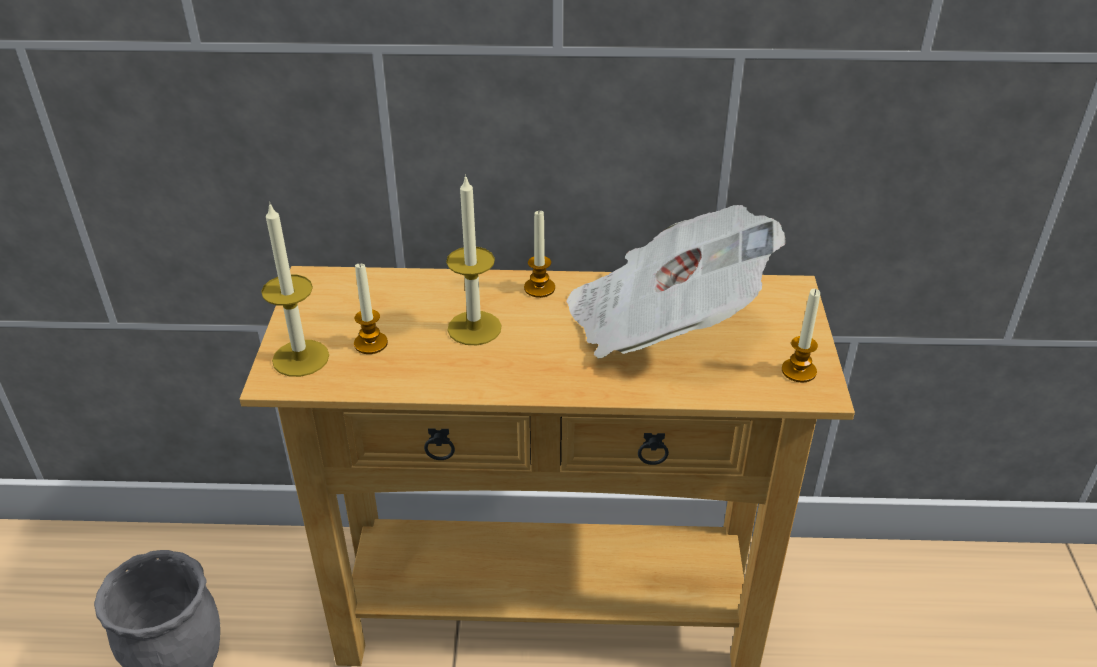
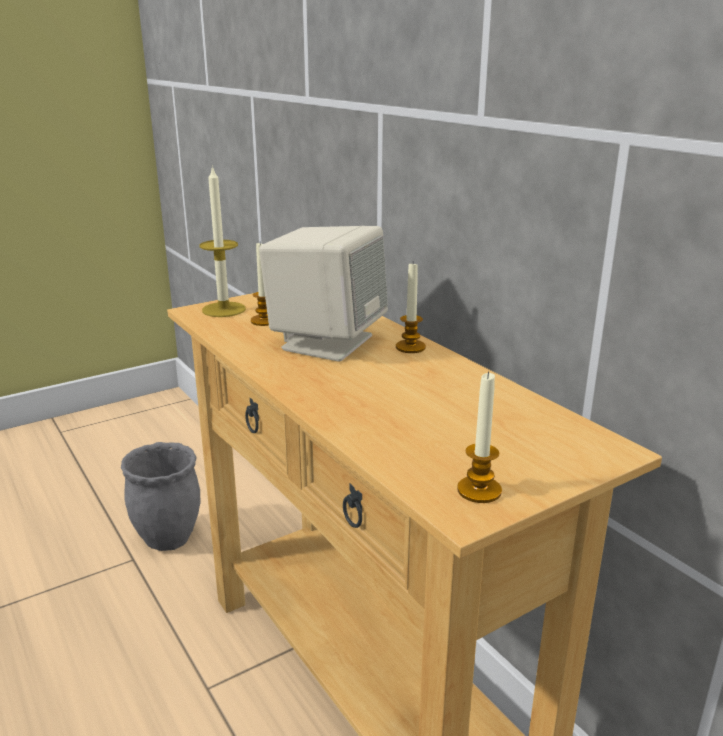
camera: 55 degrees right, 15 degrees down
candle [446,174,502,345] -> beige speaker [259,226,388,362]
newspaper [566,205,786,359] -> none

